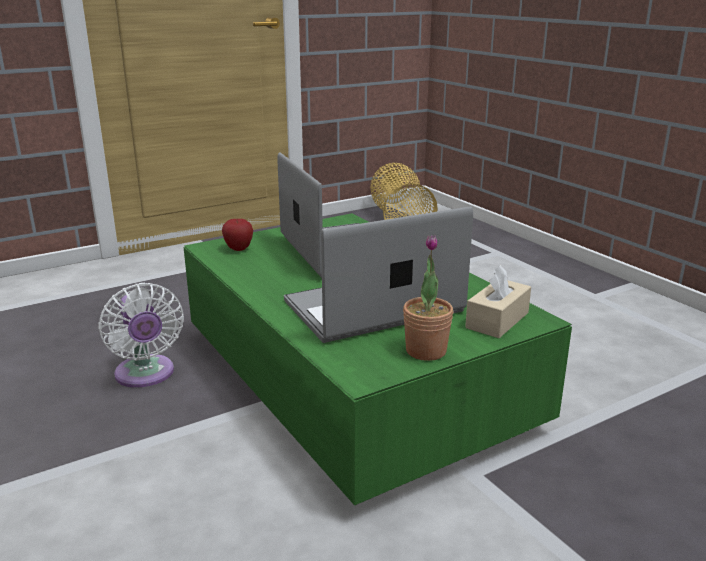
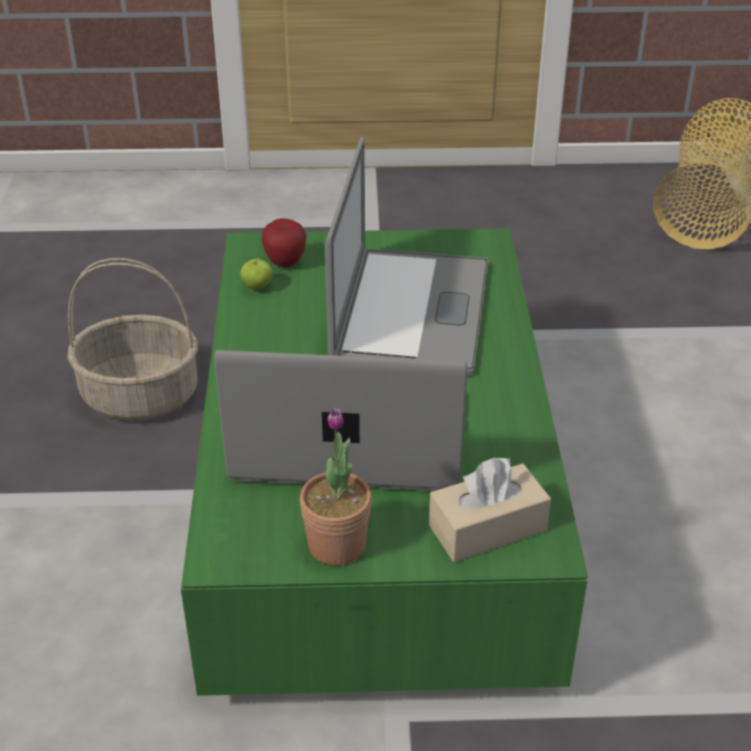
camera: 30 degrees right, 15 degrees up
white fan [98,283,184,388] -> basket [68,258,198,421]
none -> apple [240,258,273,290]

